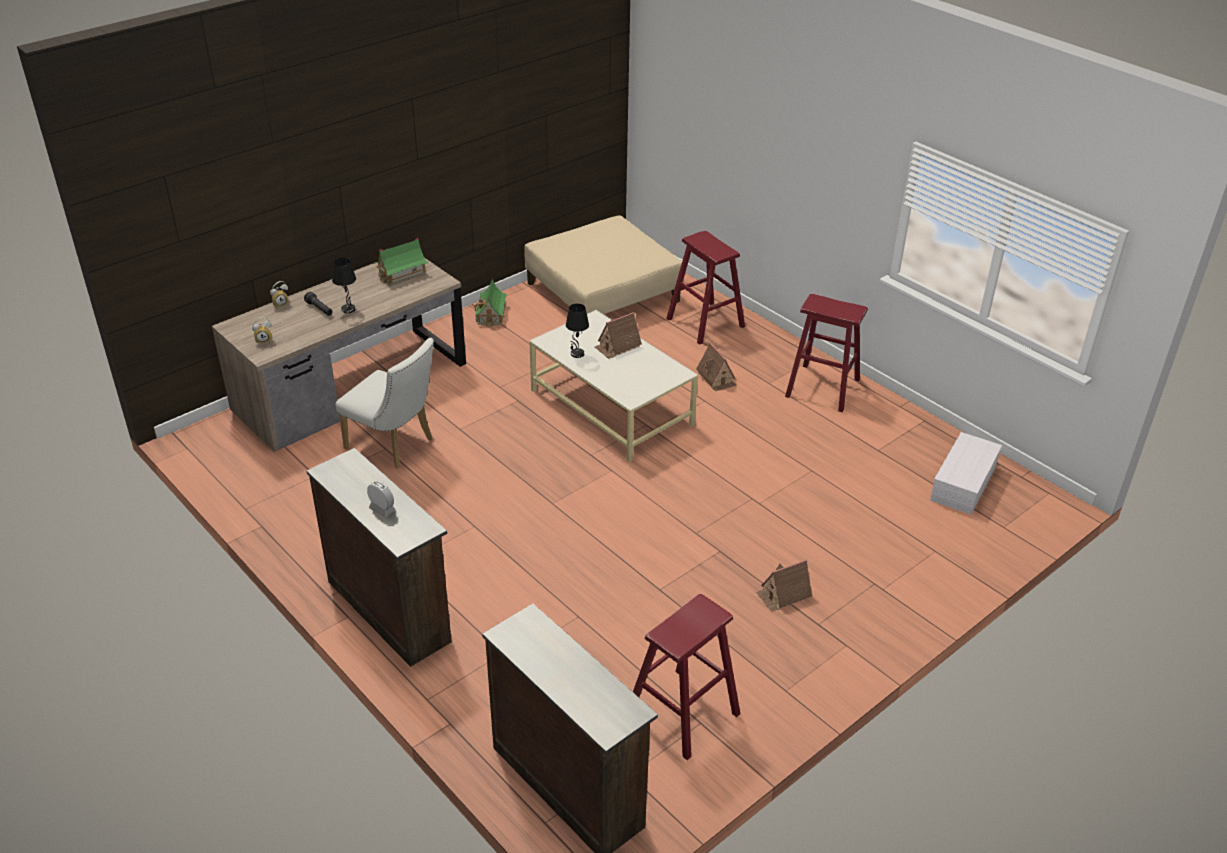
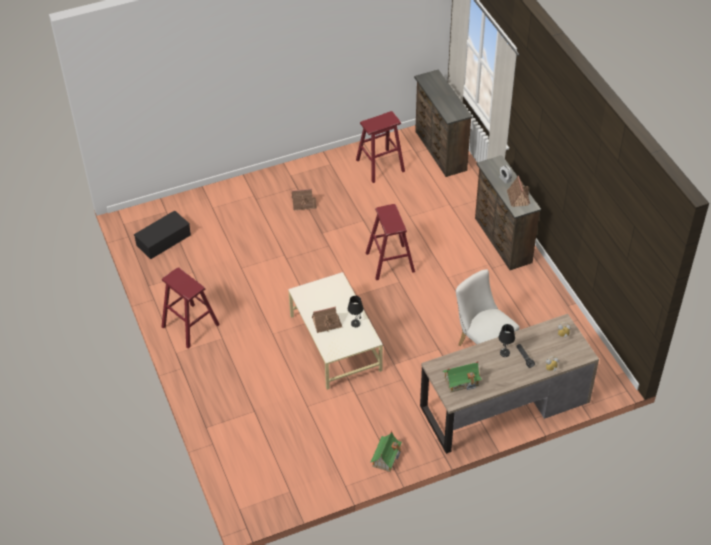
camera: 160 degrees left, 10 degrees up
beige ottoman [524,216,682,314] -> none
red stool [666,231,745,345] -> red stool moved to [366,204,415,280]
toy house [696,343,736,391] -> toy house moved to [507,176,530,207]
white storage box [930,432,1002,515] -> black storage box [134,210,191,259]

